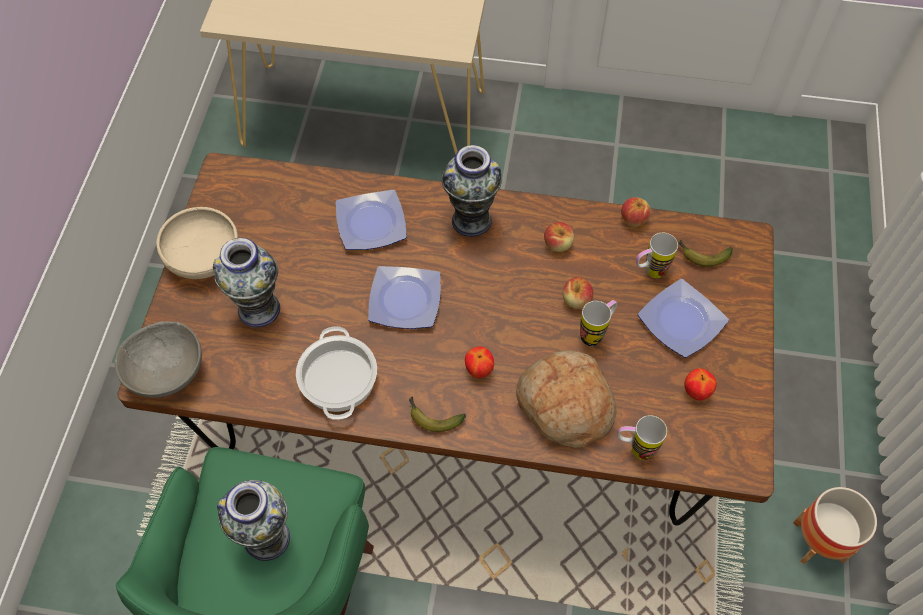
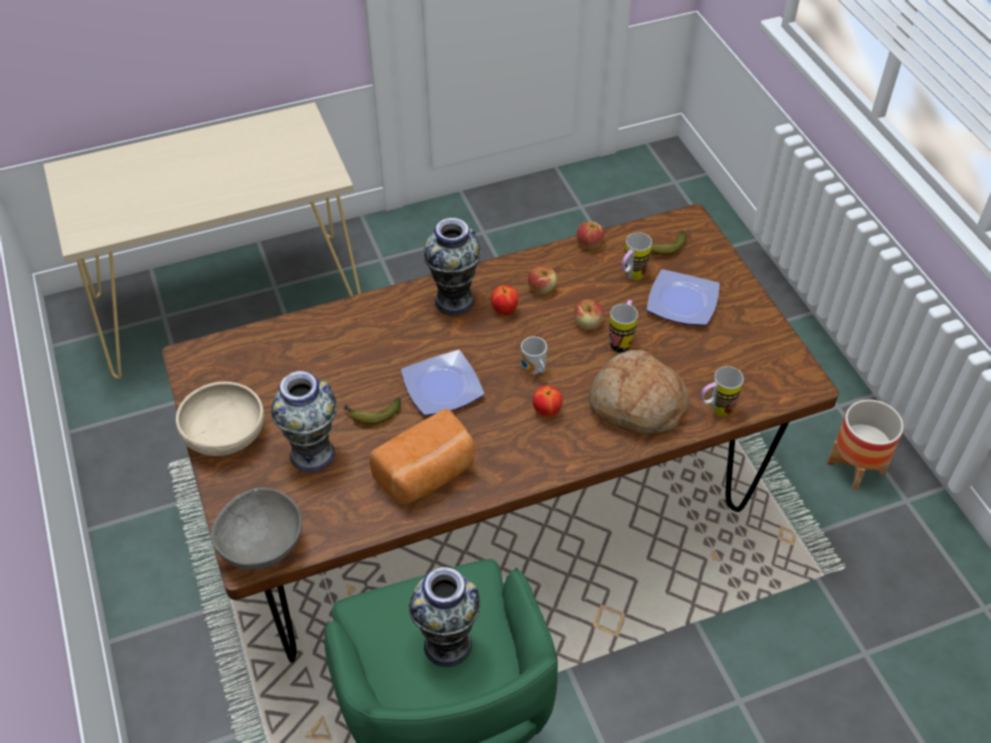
camera: 30 degrees left, 10 degrees down
cooking pot [296,326,377,420] -> bread [370,409,475,504]
plate [336,190,407,250] -> none
banana [409,397,466,432] -> banana moved to [344,398,401,424]
apple [684,368,717,401] -> apple moved to [491,285,519,315]
none -> mug [521,337,547,374]

